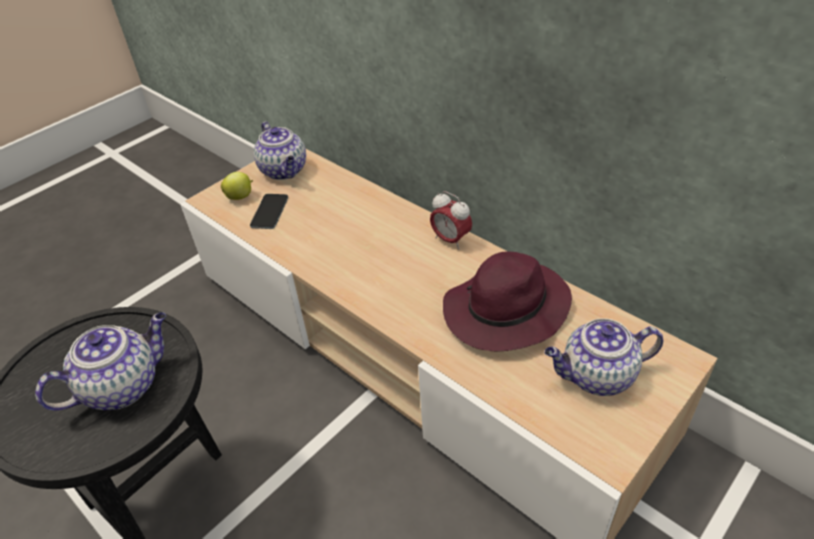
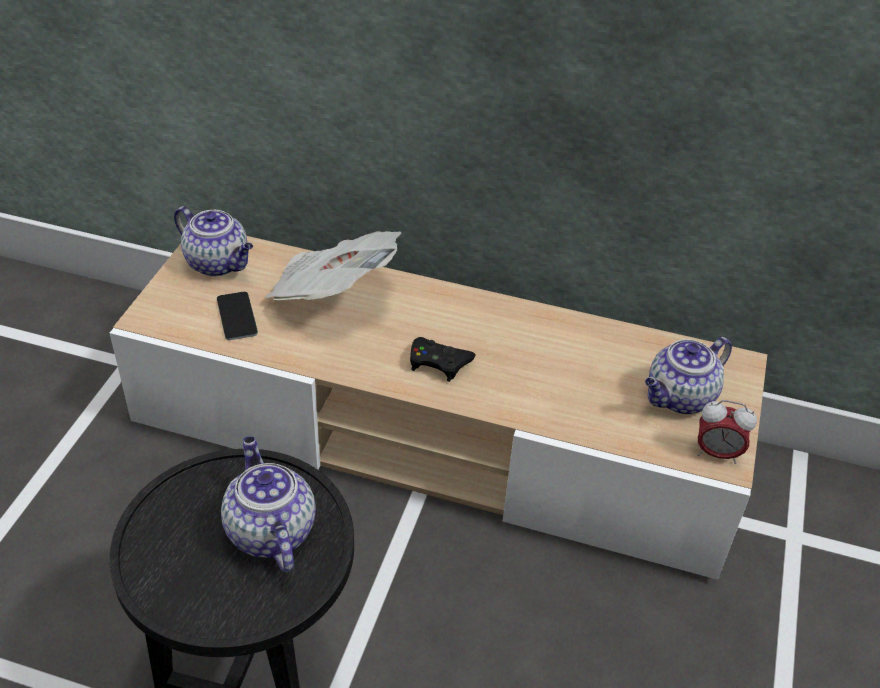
camera: 30 degrees left, 0 degrees up
teapot [35,312,166,410] -> teapot turned 45 degrees counterclockwise [221,436,316,572]
apple [221,172,253,200] -> none
alarm clock [430,191,472,250] -> alarm clock moved to [697,400,757,464]
purple hat [443,251,572,352] -> none
none -> newspaper [265,231,401,300]
none -> black game controller [410,337,476,382]

